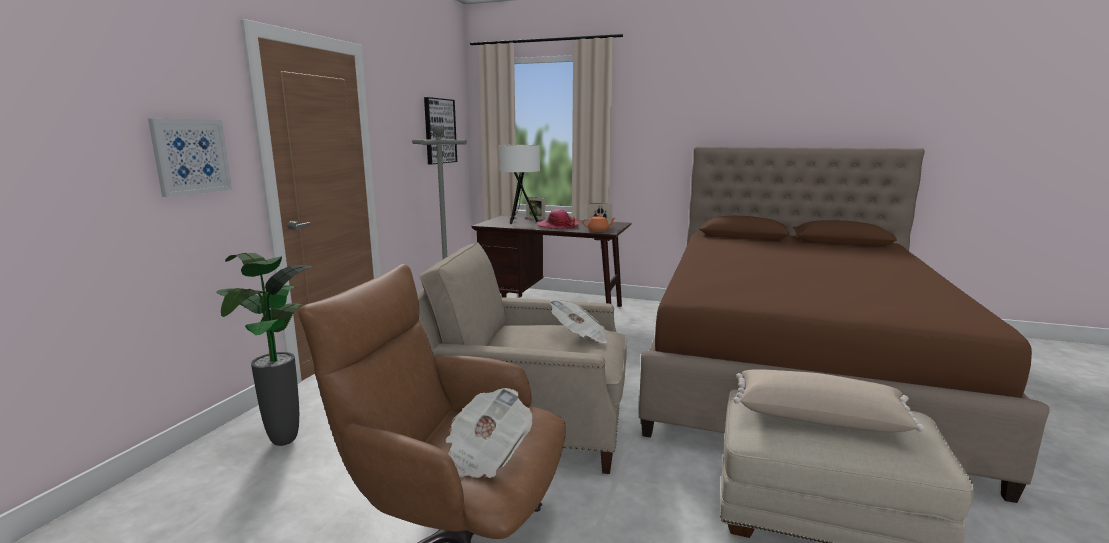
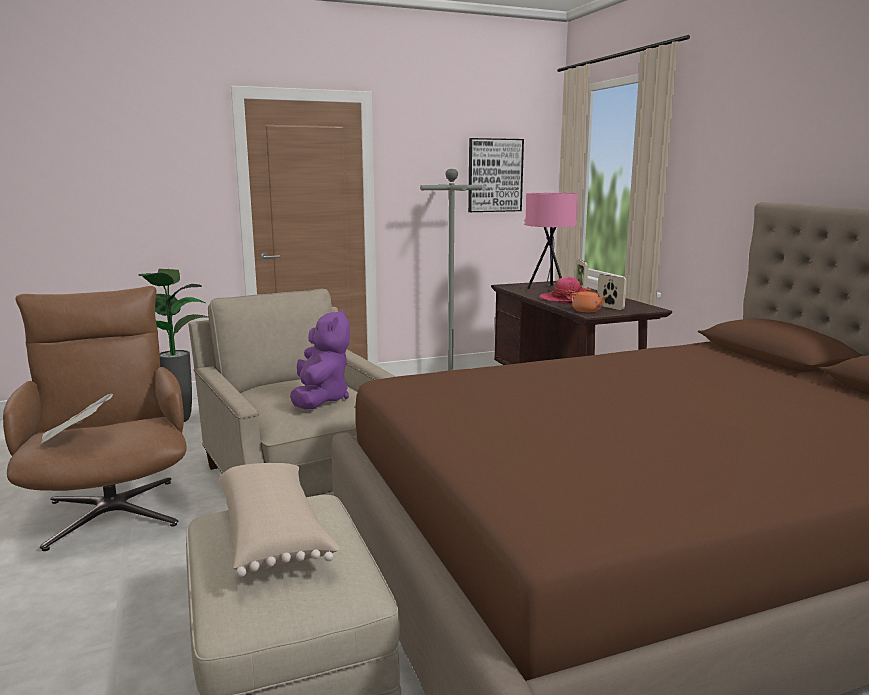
camera: 50 degrees right, 0 degrees up
picture [148,119,232,197] -> none
white table lamp [499,145,540,224] -> pink table lamp [525,193,578,289]
newspaper [549,300,607,343] -> purple plush toy [290,309,350,410]

